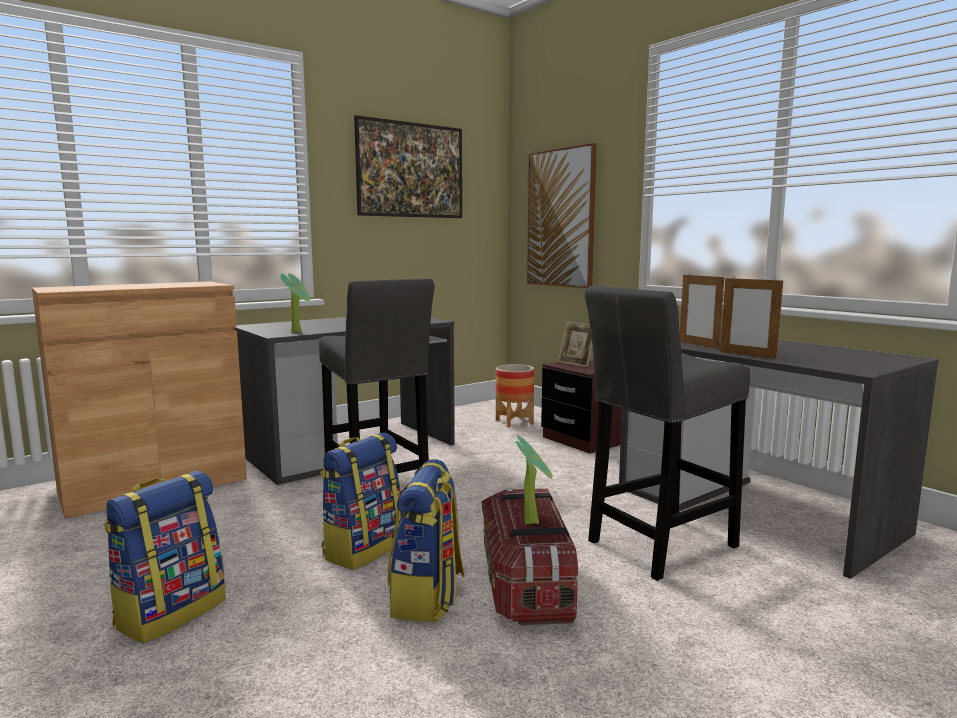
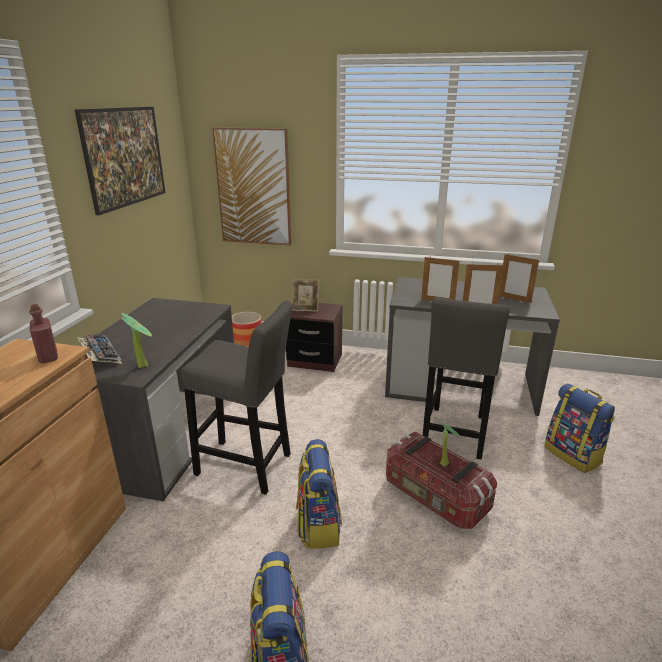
camera: 40 degrees left, 15 degrees up
backpack [388,459,465,622] -> backpack moved to [544,384,615,473]
none -> red bottle [29,304,58,363]
none -> keyboard [77,333,122,364]
none -> picture frame [499,253,539,303]

